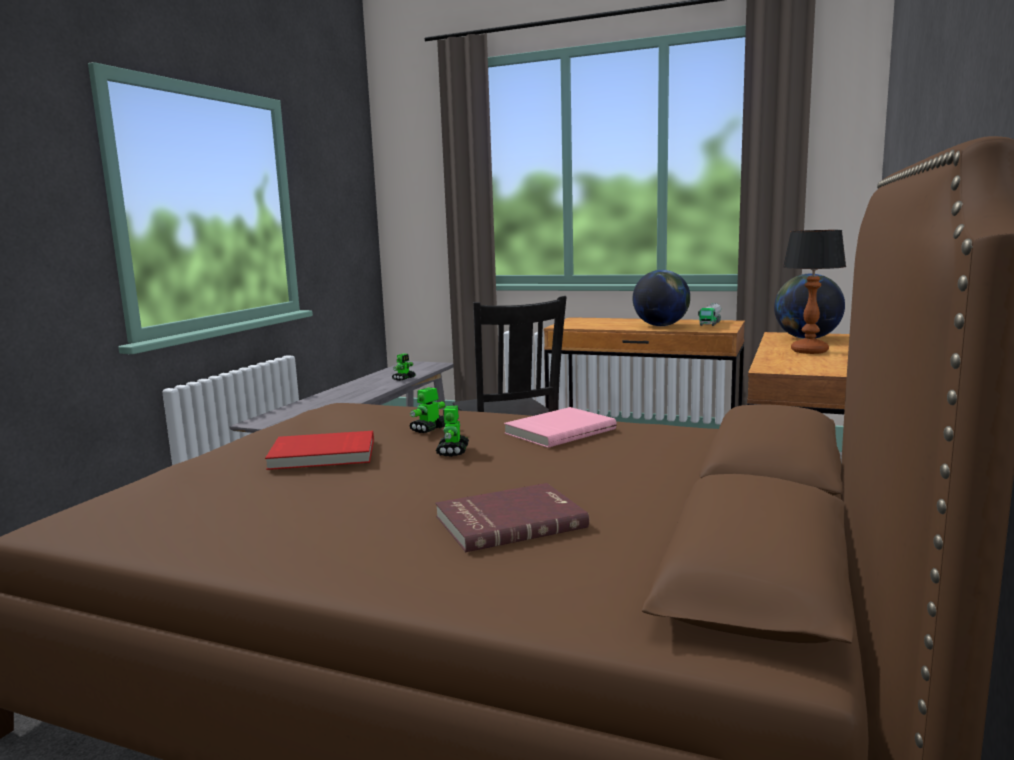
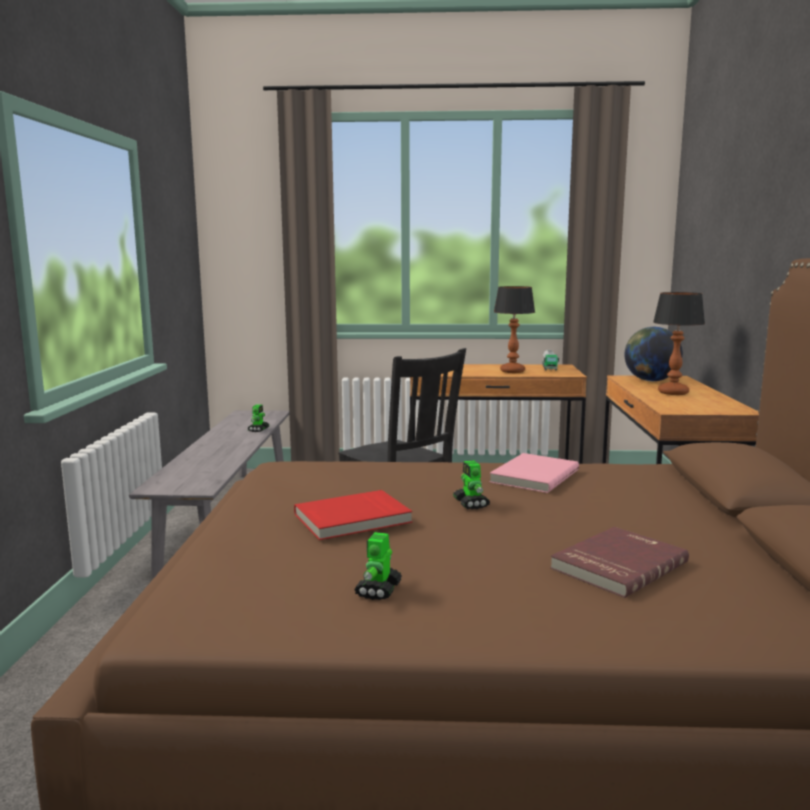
camera: 20 degrees left, 0 degrees up
toy robot [409,387,446,433] -> toy robot moved to [354,532,402,600]
globe [633,270,690,326] -> table lamp [494,286,535,373]

